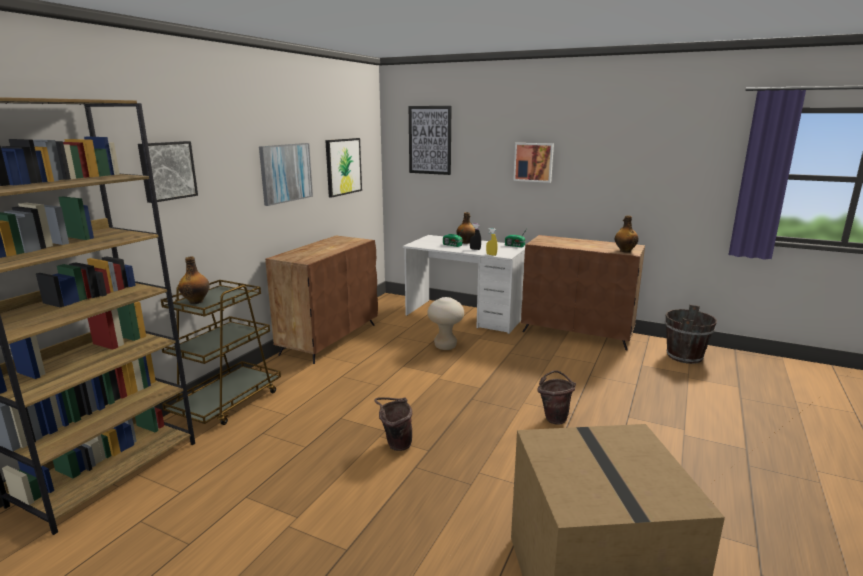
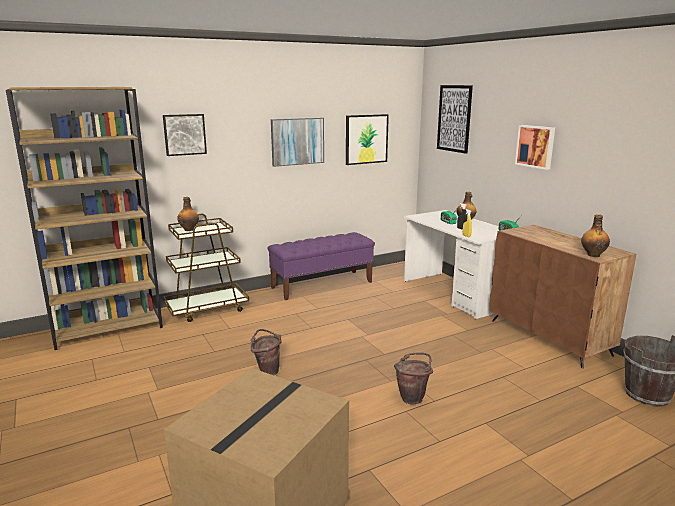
camera: 35 degrees right, 0 degrees up
brown cabinet [265,236,378,364] -> purple bench [268,232,375,300]
beige stool [427,297,464,350] -> none

